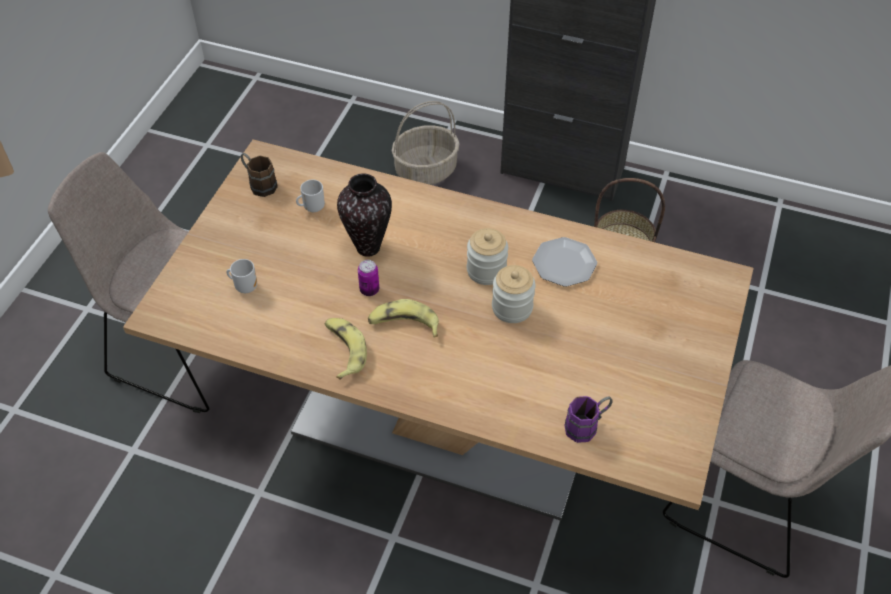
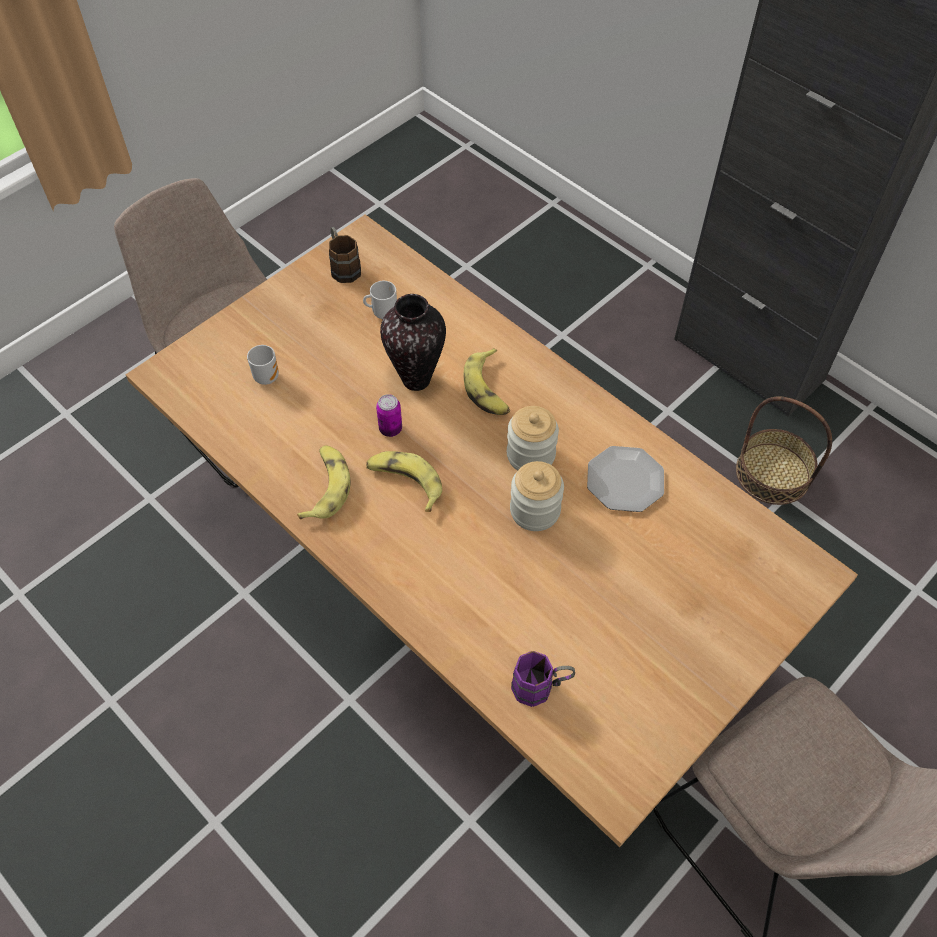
camera: 25 degrees right, 5 degrees up
basket [392,101,459,185] -> none
none -> banana [464,348,510,415]

